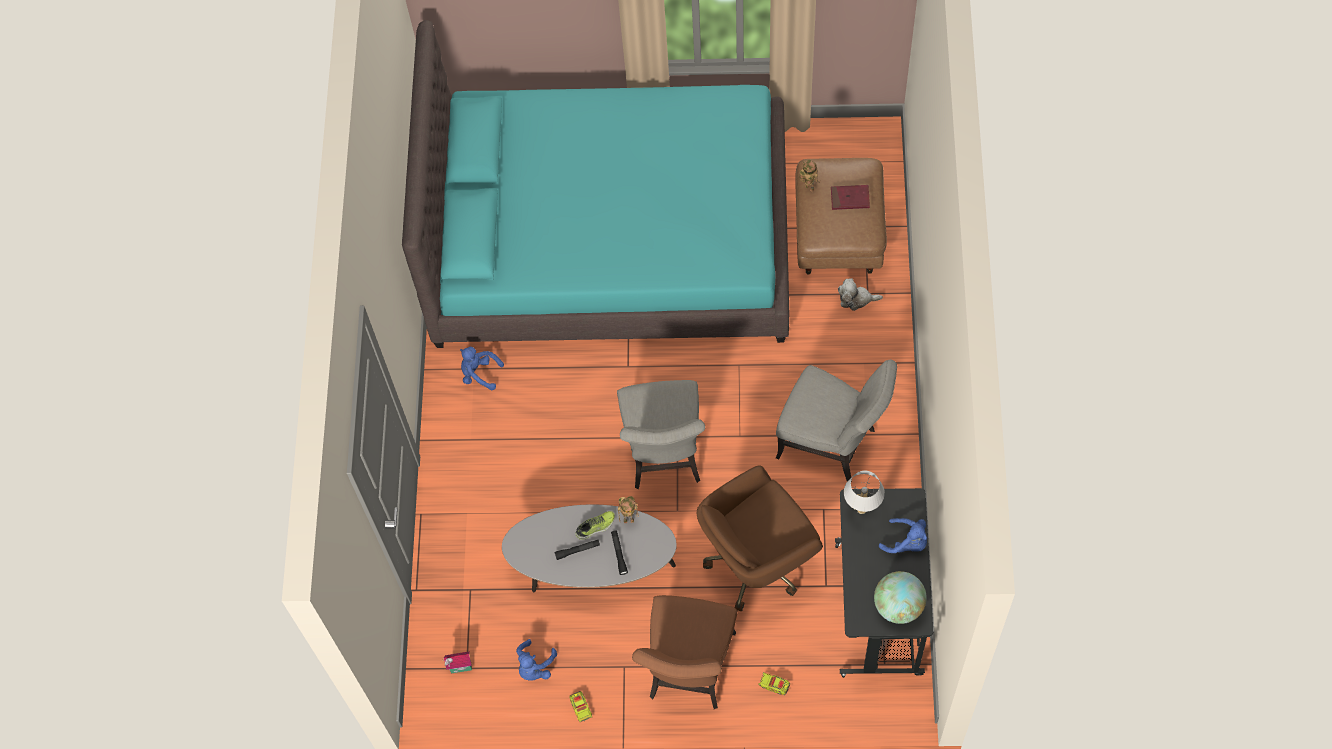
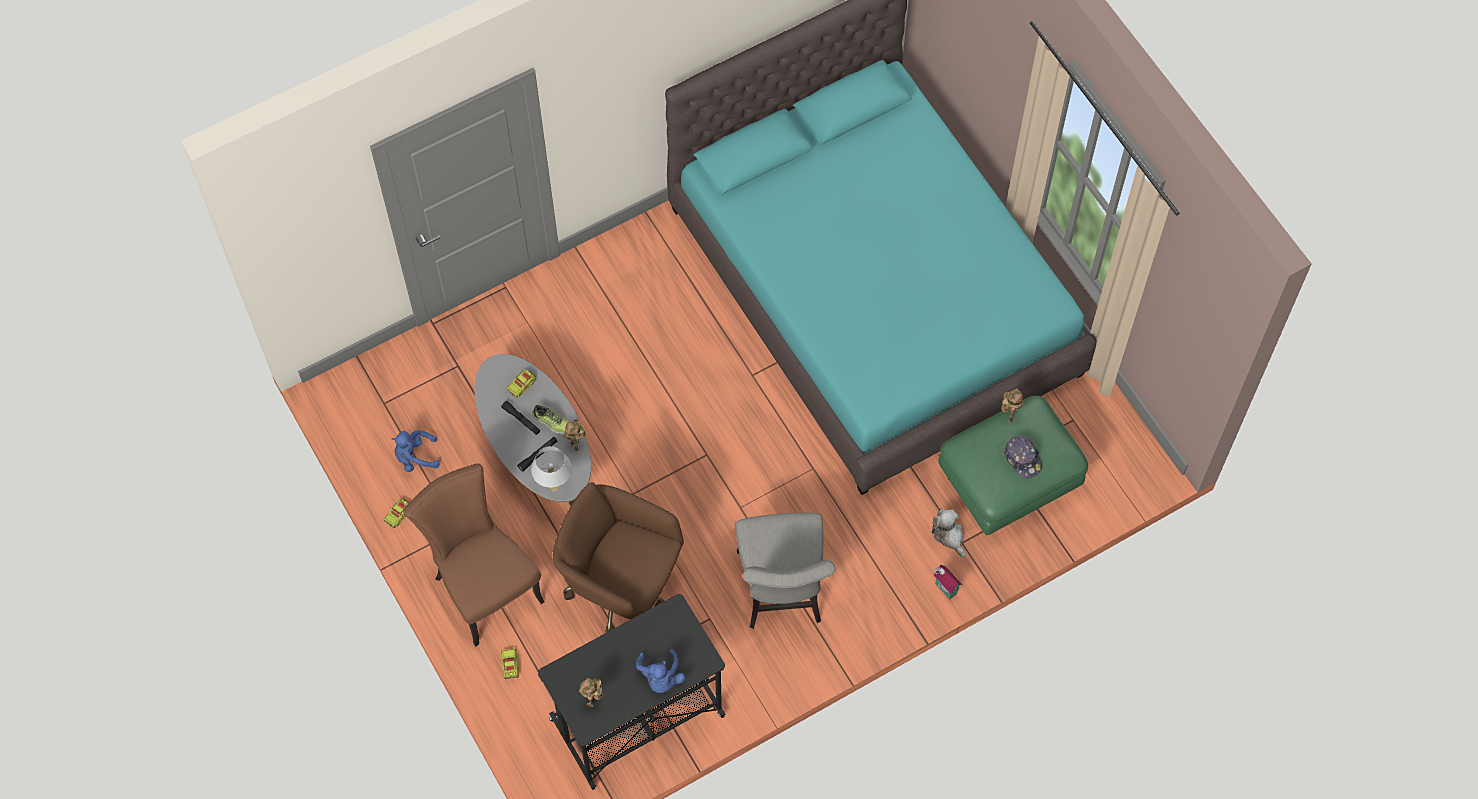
camera: 55 degrees right, 0 degrees up
toy house [444,651,472,674] -> toy house moved to [934,564,962,599]
blue plush toy [460,347,504,390] -> none
grey chair [617,380,705,489] -> none
brown chair [632,595,737,709] -> brown chair turned 75 degrees clockwise [403,463,545,646]
brown ottoman [795,158,887,275] -> green ottoman [938,396,1088,535]
red book [831,185,870,210] -> cap [1003,436,1042,478]
white table lamp [844,471,885,514] -> white table lamp moved to [531,446,572,492]
globe [874,571,927,624] -> toy robot [579,678,603,707]
none -> toy truck [506,369,536,398]

